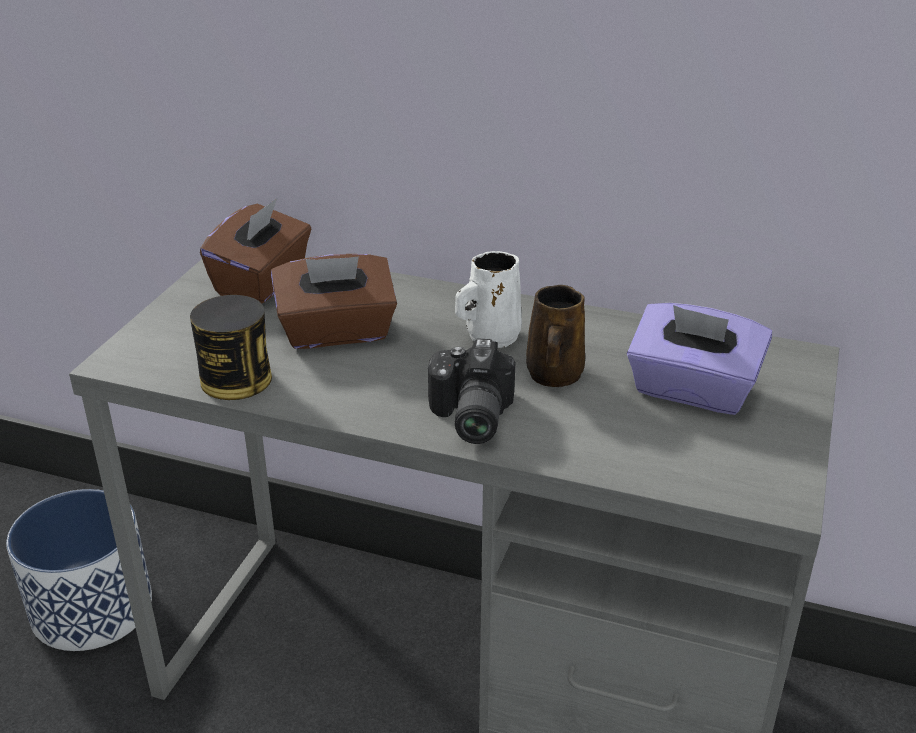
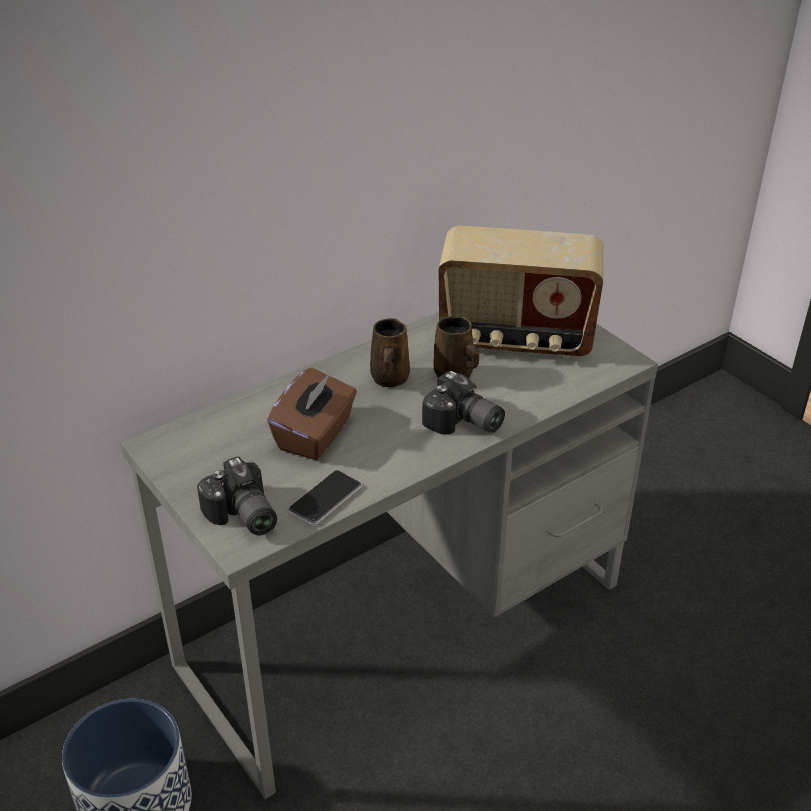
camera: 55 degrees left, 5 degrees up
can [190,295,272,400] -> phone [289,470,362,525]
brown tissue box [200,198,311,303] -> none
white mug [455,251,522,348] -> brown mug [370,318,410,387]
purple tissue box [627,303,772,415] -> radio [439,225,604,358]
none -> camera [197,456,277,535]

